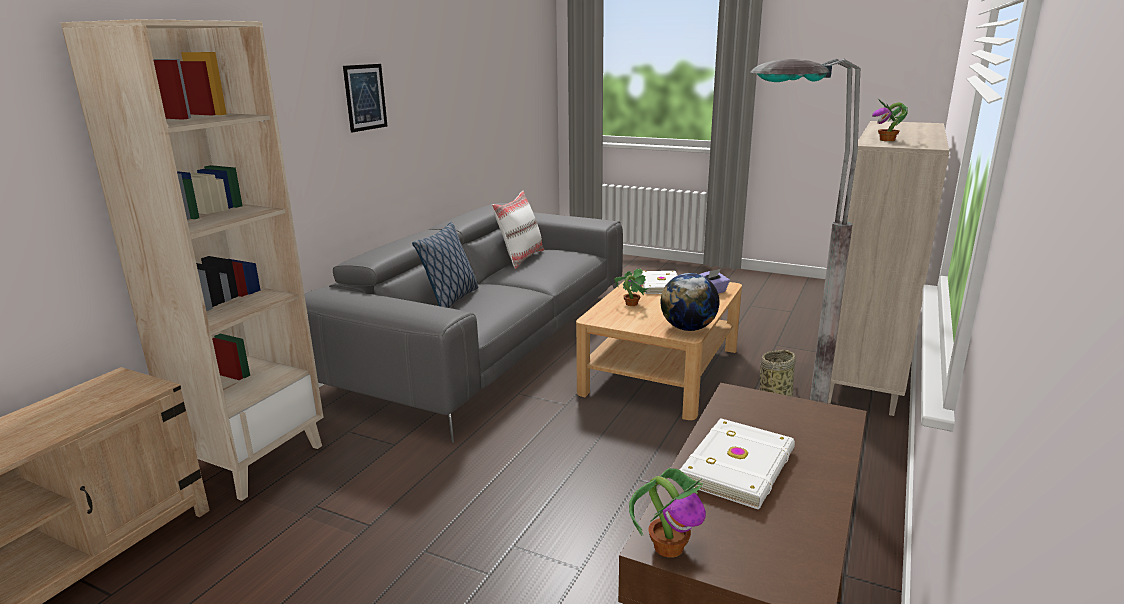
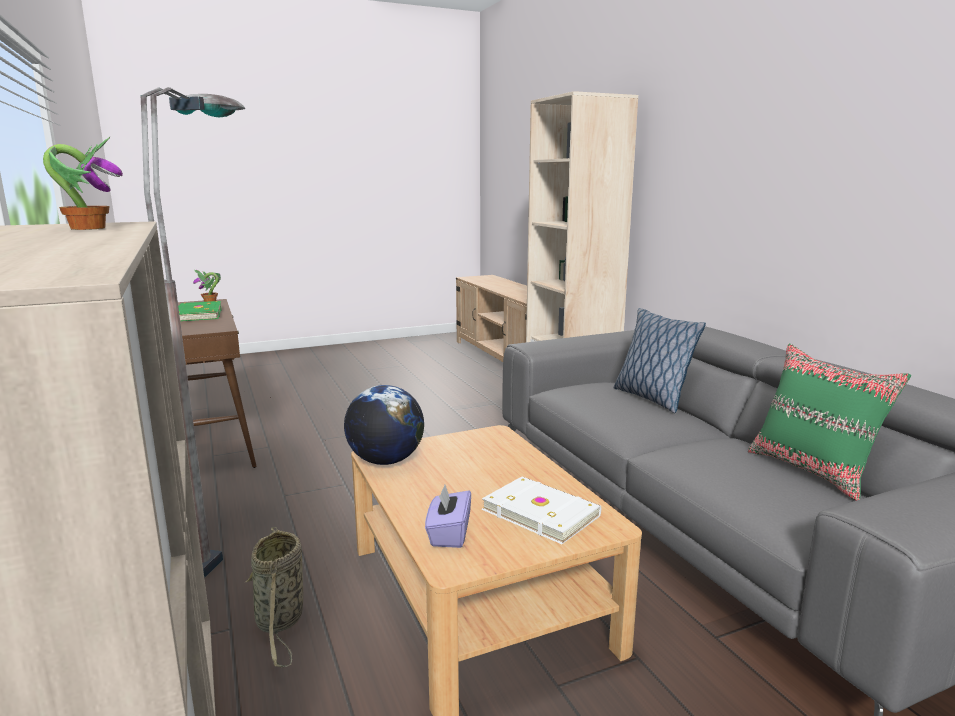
camera: 130 degrees right, 5 degrees down
picture [343,64,387,133] -> none
white pillow [492,191,544,269] -> green pillow [748,344,911,501]
potted plant [614,268,649,306] -> none
white book [680,418,795,509] -> green book [178,301,222,321]

